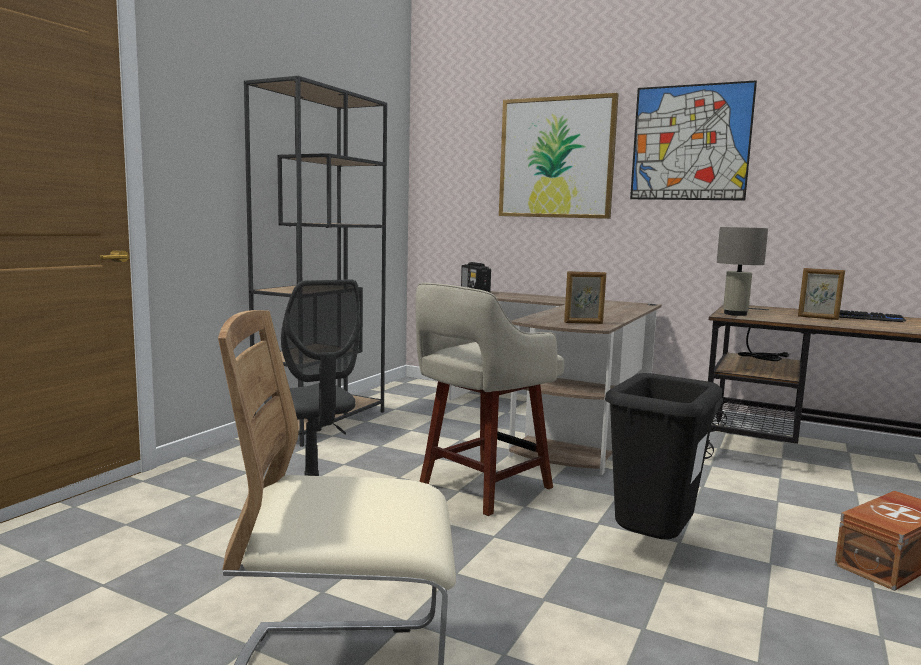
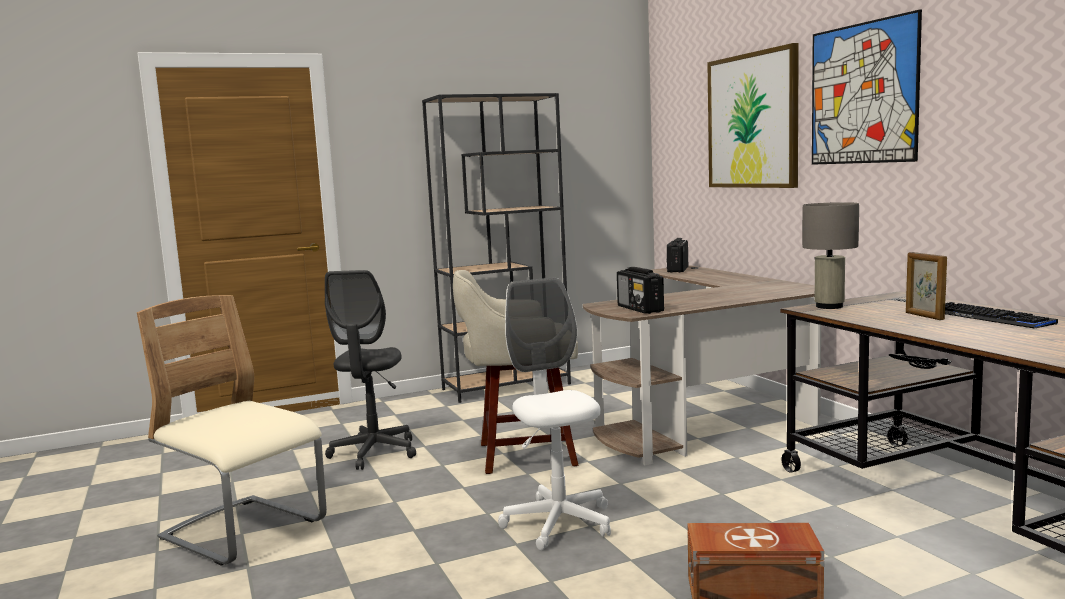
camera: 40 degrees right, 0 degrees up
picture frame [564,271,606,324] -> radio [617,267,664,314]
black trash can [605,373,722,539] -> white office chair [498,278,611,551]

